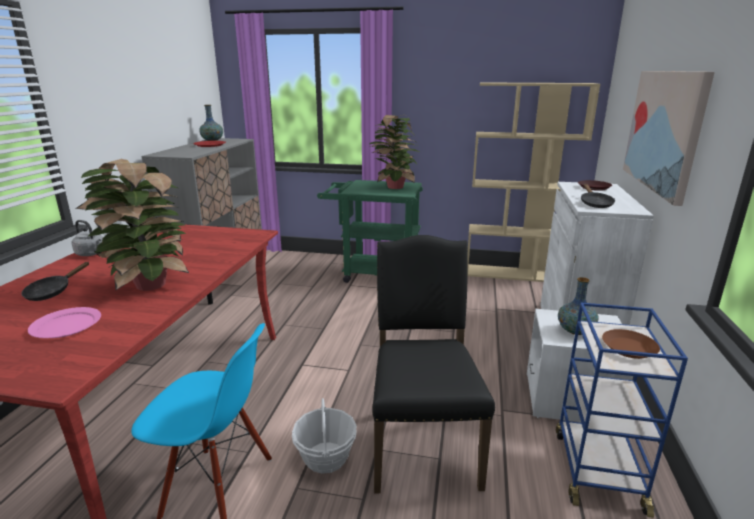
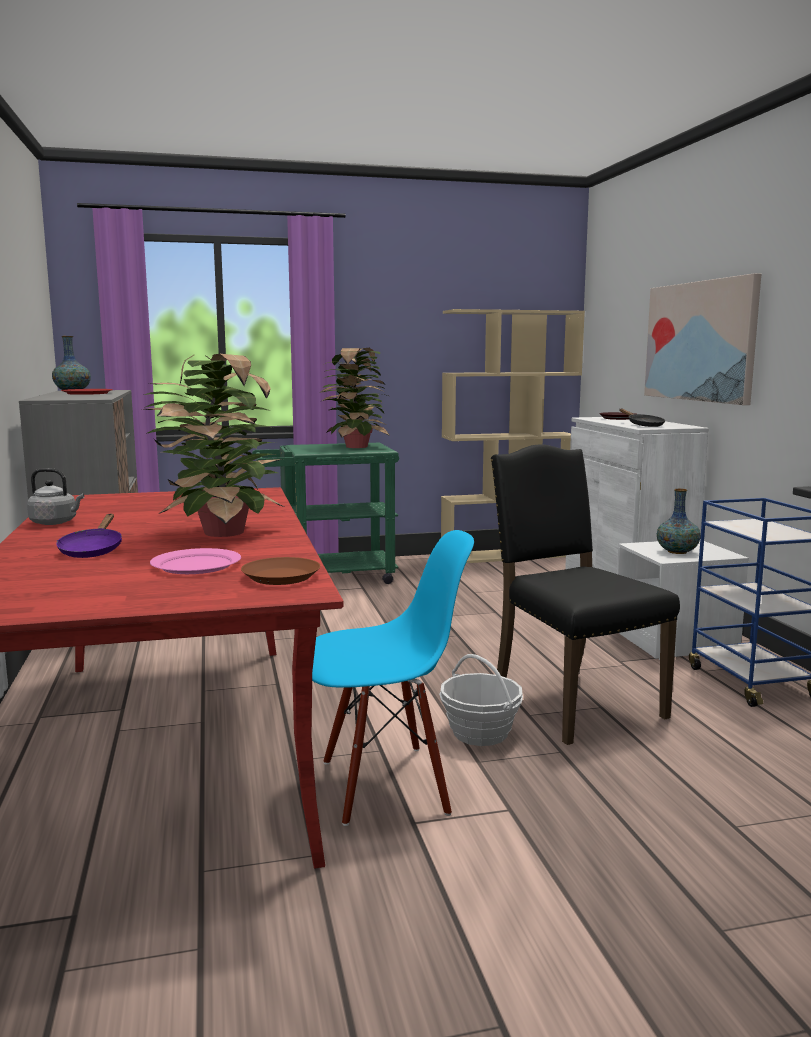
camera: 25 degrees left, 10 degrees down
black frying pan [21,262,89,301] -> purple frying pan [56,514,122,558]
brown plate [602,329,660,359] -> brown plate moved to [241,557,320,585]

